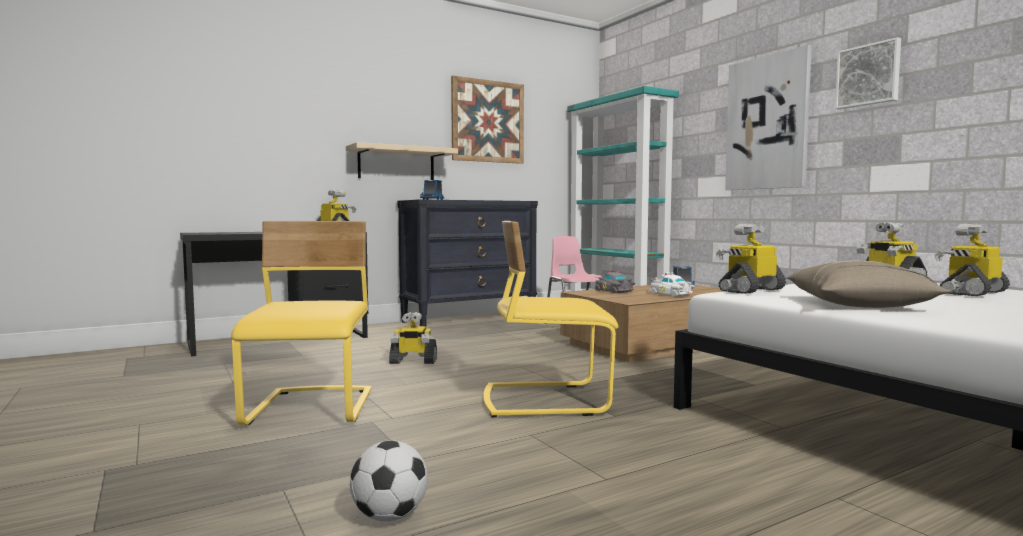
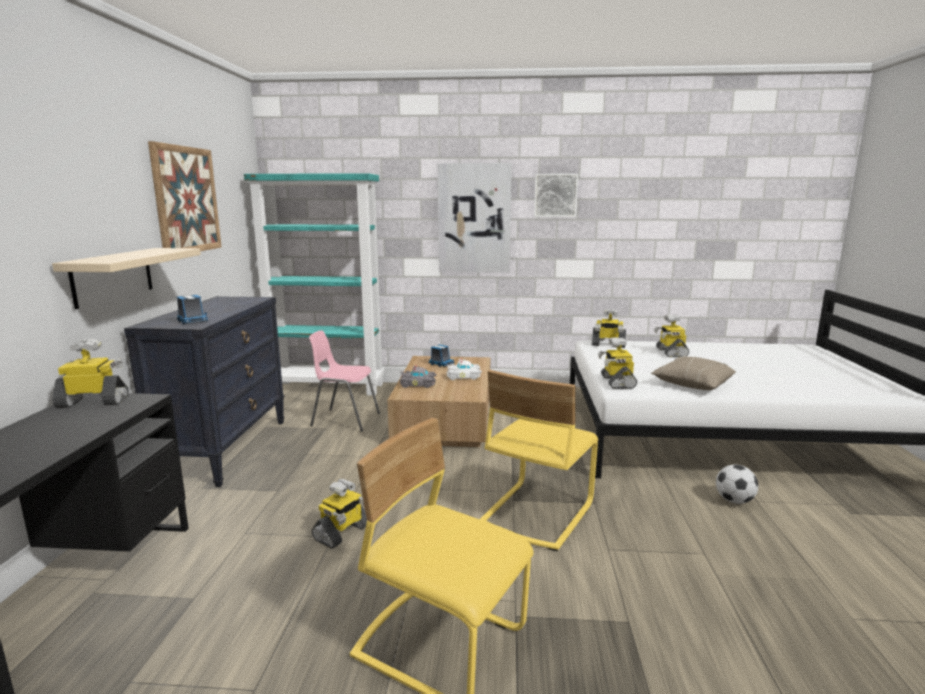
camera: 55 degrees left, 10 degrees up
football [350,440,428,521] -> football moved to [716,464,758,504]

